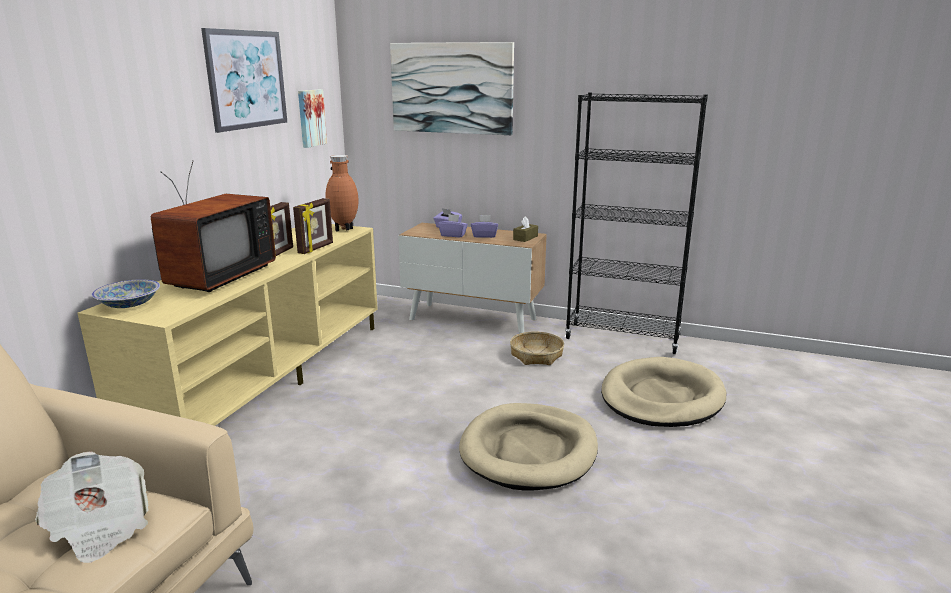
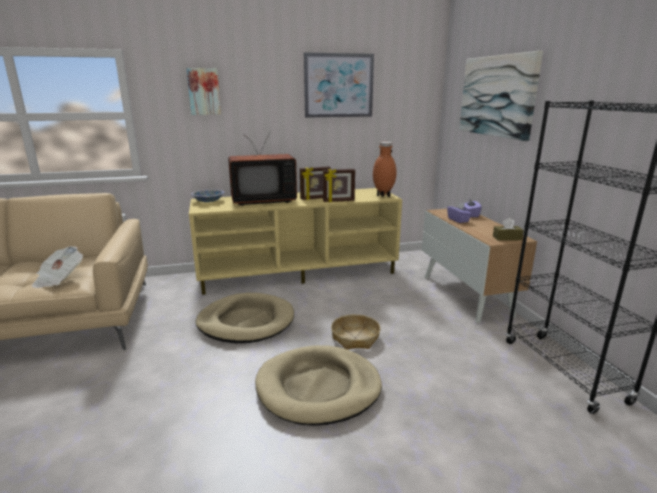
camera: 55 degrees right, 0 degrees up
picture [298,89,327,148] -> picture moved to [186,68,221,115]
purple tissue box [471,215,498,238] -> none
basket [510,332,564,365] -> basket moved to [331,314,381,350]
beige dog bed [601,357,726,427] -> beige dog bed moved to [195,293,294,343]

